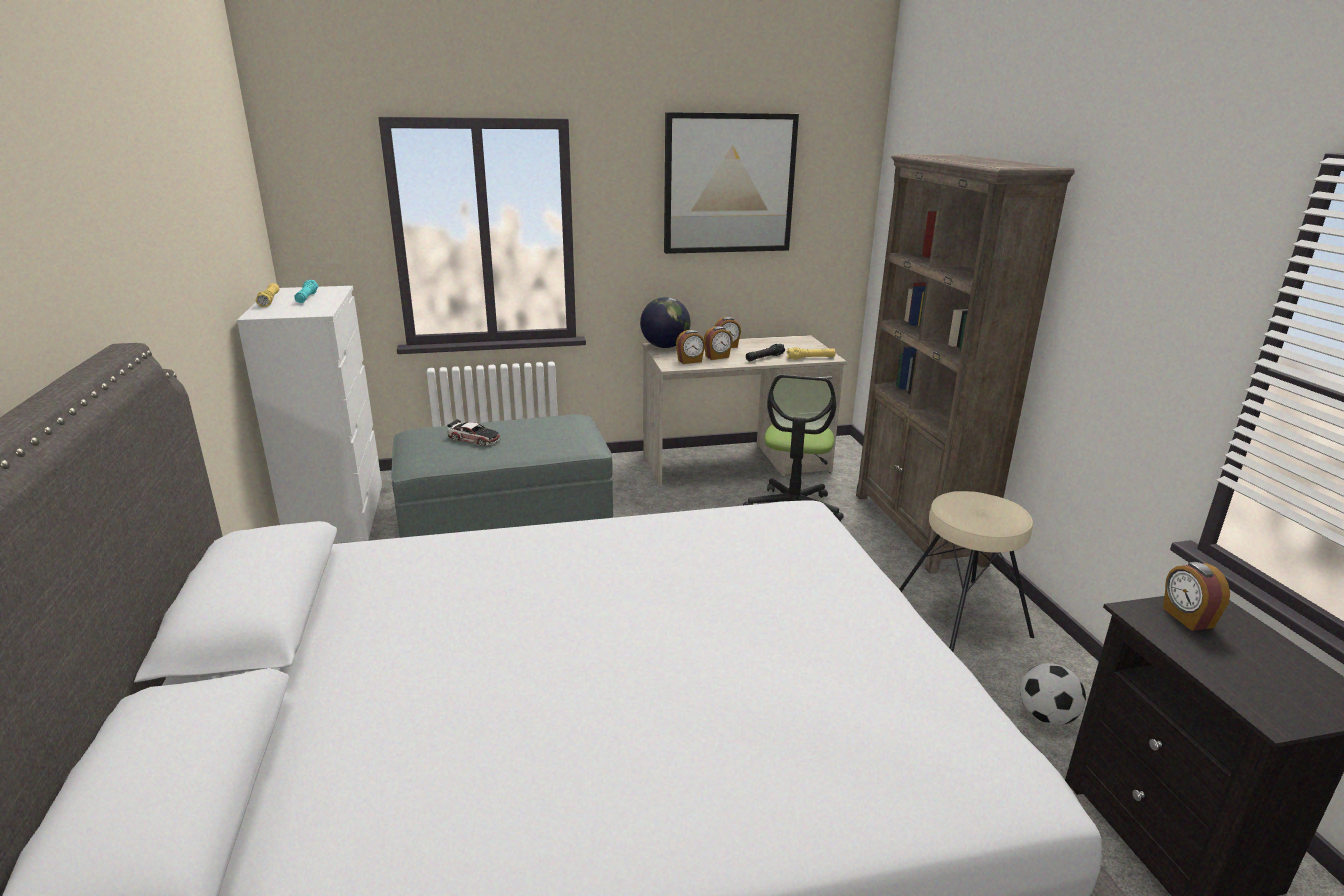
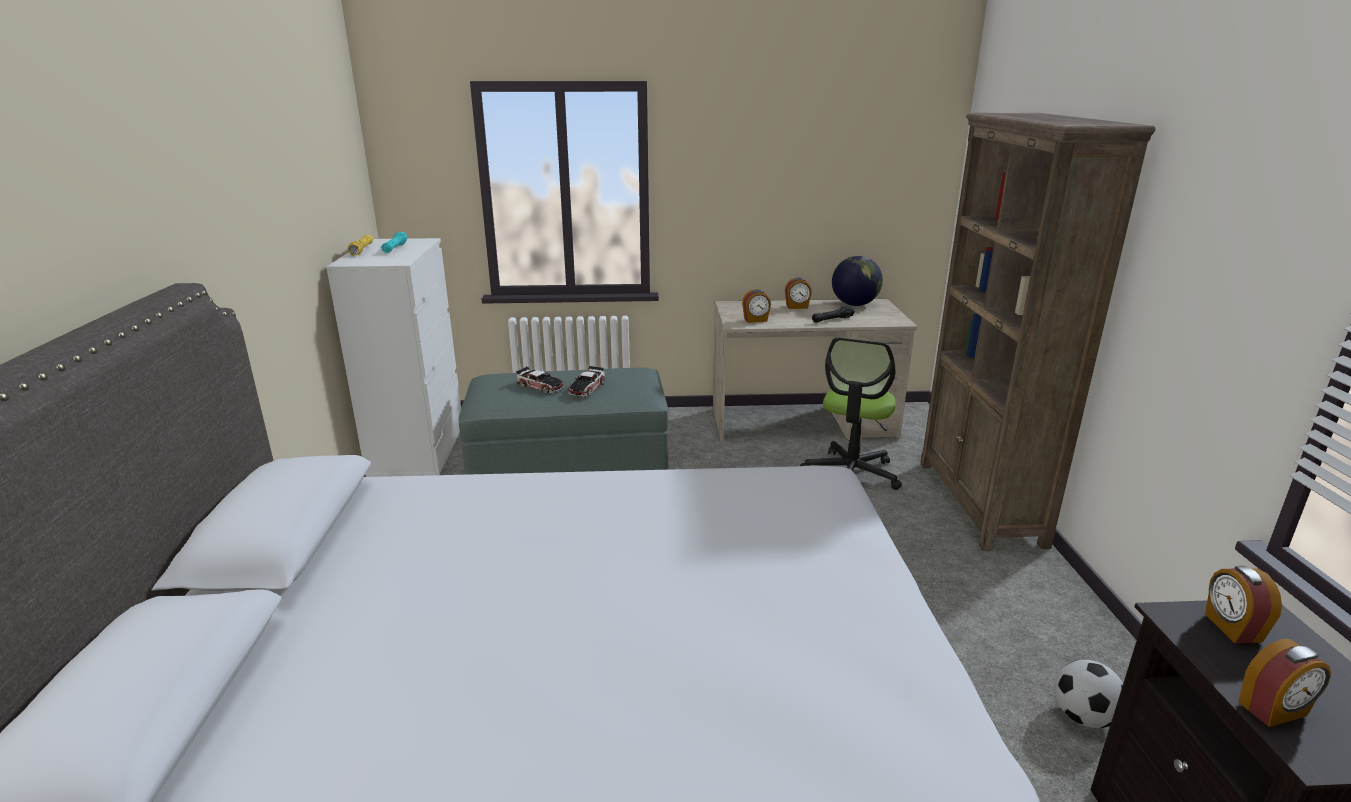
camera: 10 degrees right, 0 degrees up
globe [640,297,691,348] -> globe moved to [832,256,883,306]
picture [664,112,799,254] -> none
alarm clock [704,326,733,360] -> alarm clock moved to [1238,639,1331,727]
yellow flashlight [787,347,835,359] -> none
beige stool [899,491,1034,652] -> none
none -> toy car [568,366,605,397]

